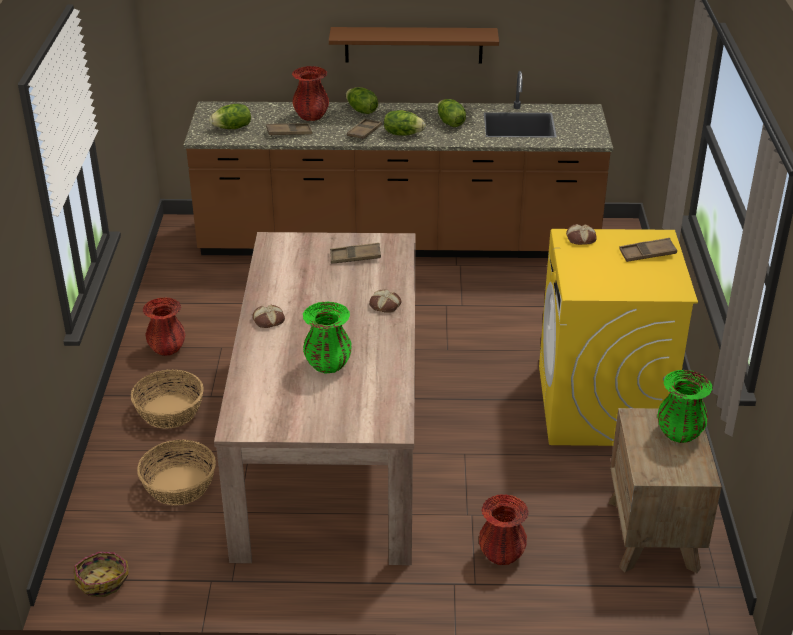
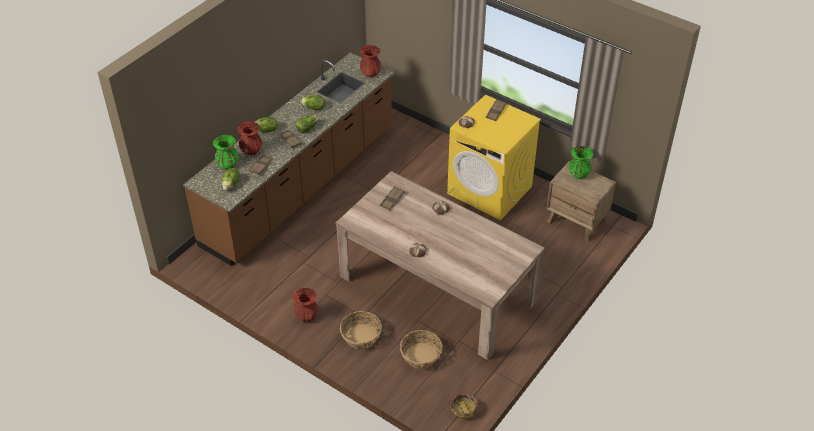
camera: 55 degrees left, 10 degrees up
green vase [303,302,352,374] -> green vase moved to [213,135,239,169]
brown shelf [329,27,499,63] -> none
red vase [479,494,529,565] -> red vase moved to [360,45,381,77]

